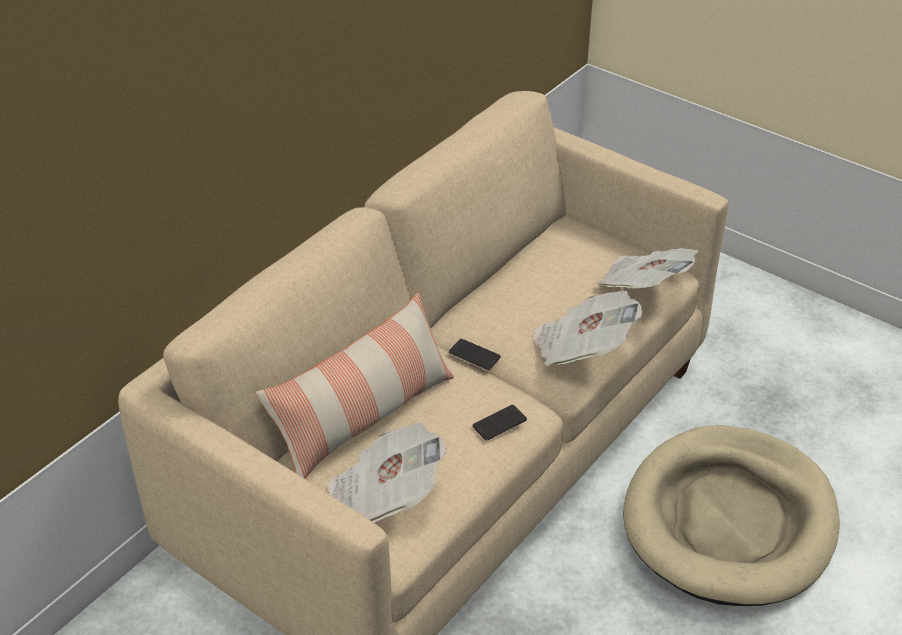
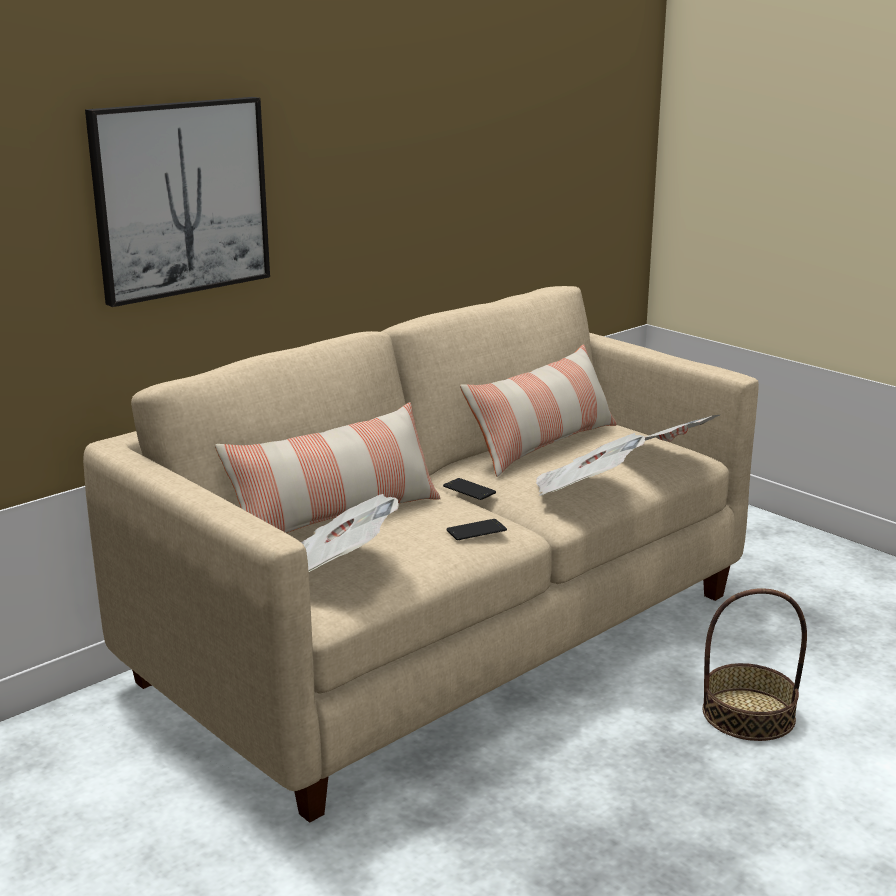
camera: 10 degrees right, 20 degrees down
beige dog bed [623,425,840,606] -> basket [702,588,807,741]
none -> picture [85,97,270,307]
none -> pillow [460,344,617,477]

